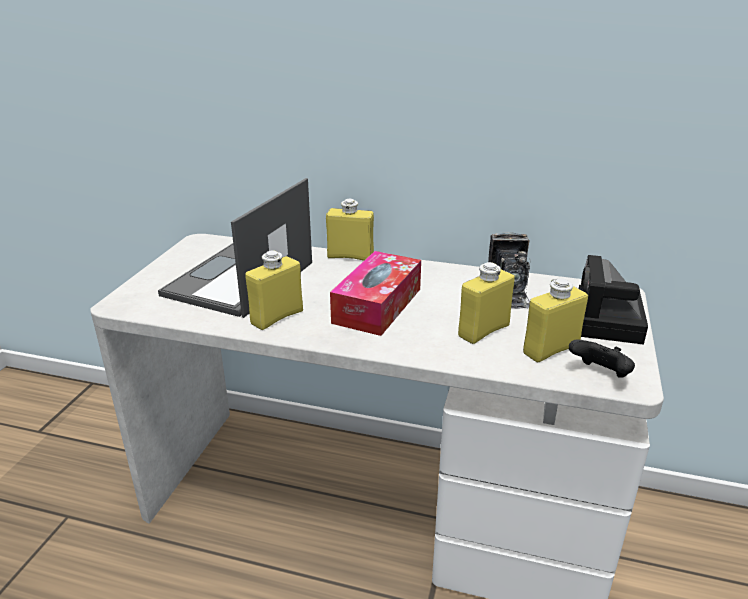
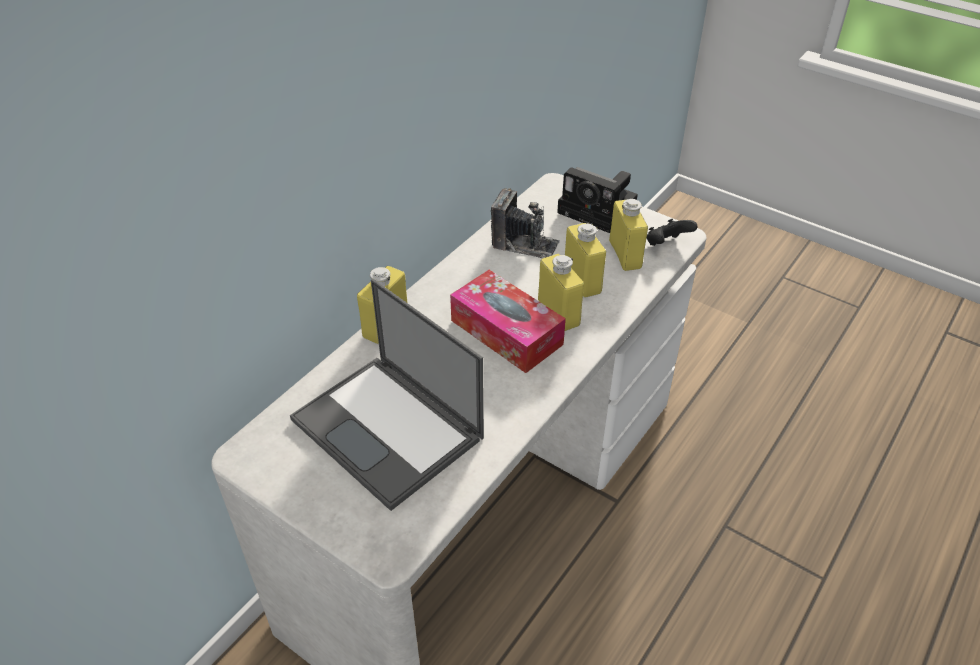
camera: 70 degrees left, 15 degrees up
yellow bottle [246,250,303,330] -> yellow bottle moved to [538,254,584,331]

